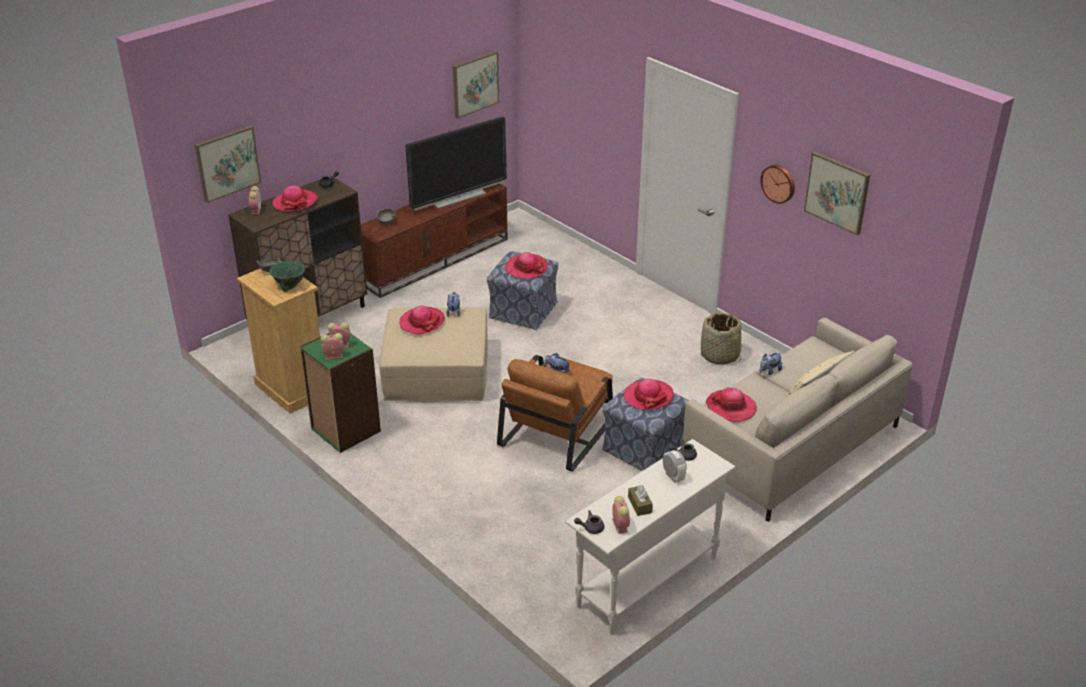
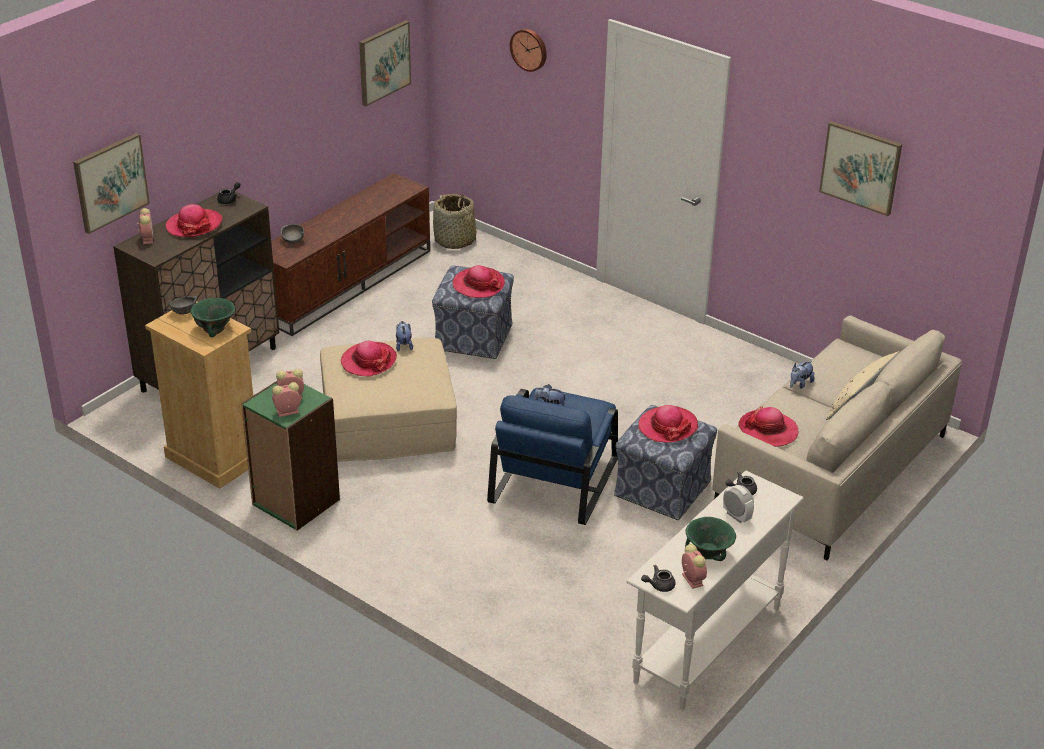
camera: 10 degrees left, 0 degrees up
television [405,116,507,211] -> none
brown armchair [497,355,613,472] -> blue armchair [487,388,618,525]
brown tissue box [628,485,653,516] -> green bowl [685,517,736,561]
basket [701,312,741,365] -> basket moved to [433,194,476,249]
wall clock [760,165,795,204] -> wall clock moved to [510,29,547,72]

